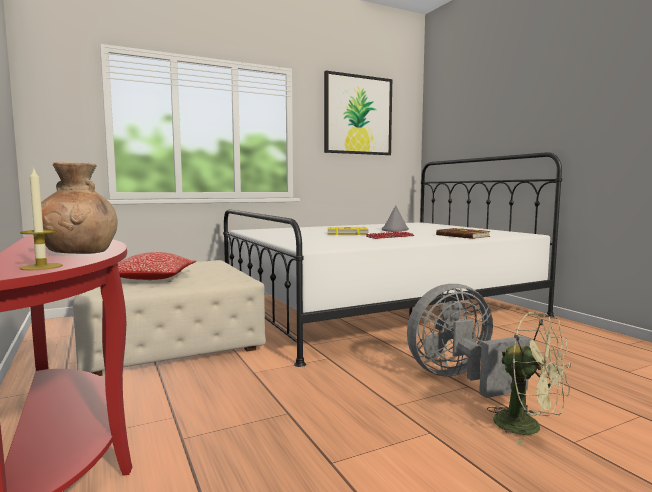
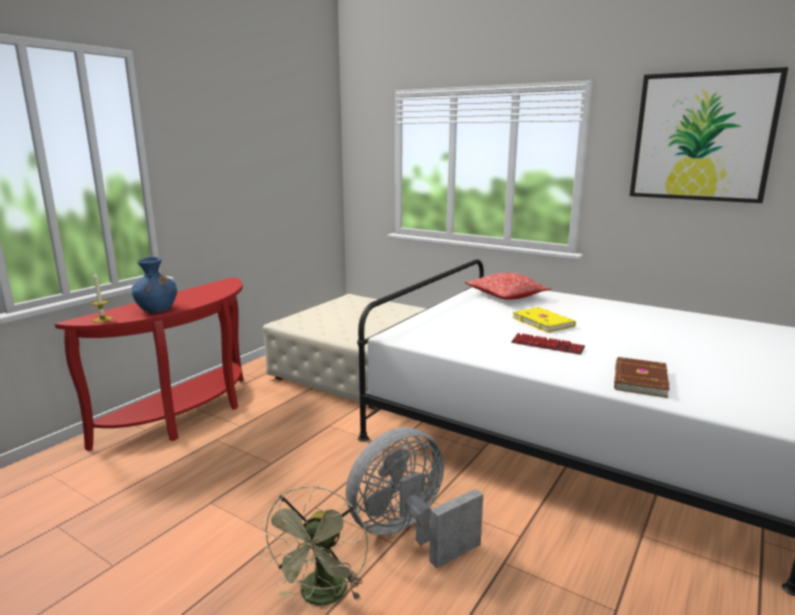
camera: 60 degrees right, 10 degrees up
brown vase [41,162,118,254] -> blue vase [132,257,177,313]
pillow [118,252,196,280] -> pillow moved to [465,273,551,300]
grey hat [382,206,409,232] -> none
grey fan [407,284,531,398] -> grey fan turned 75 degrees counterclockwise [346,427,483,569]

